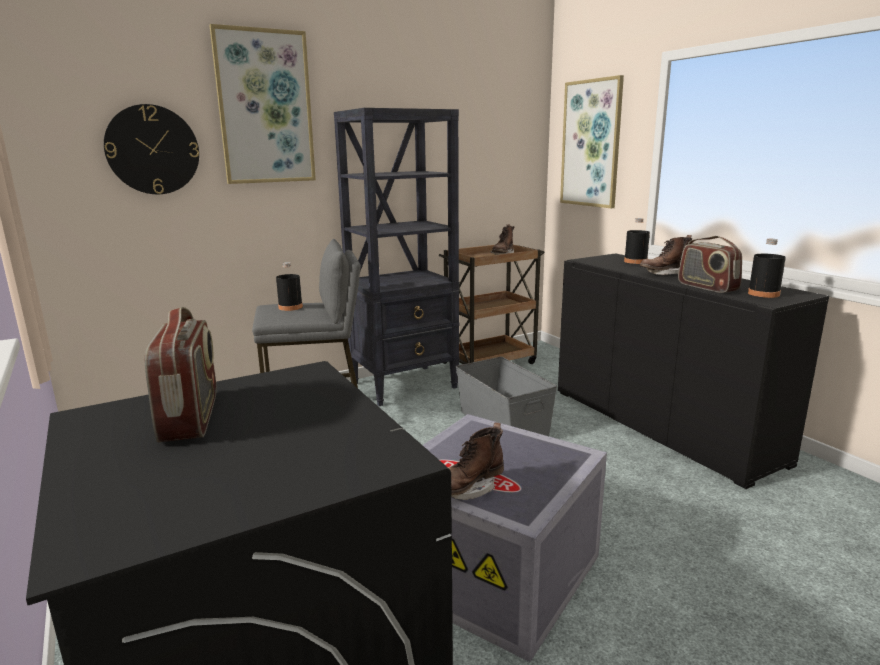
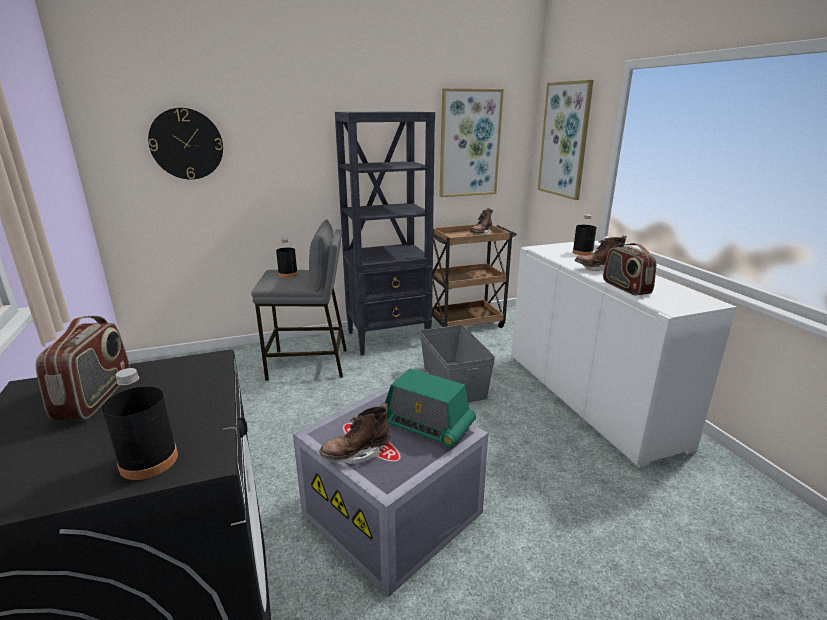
camera: 10 degrees right, 5 degrees up
picture [209,24,316,184] -> picture moved to [439,88,504,197]
black cabinet [558,253,829,489] -> white cabinet [511,242,737,468]
black bottle [748,239,786,298] -> black bottle moved to [102,368,178,480]
none -> radio [380,369,476,448]

